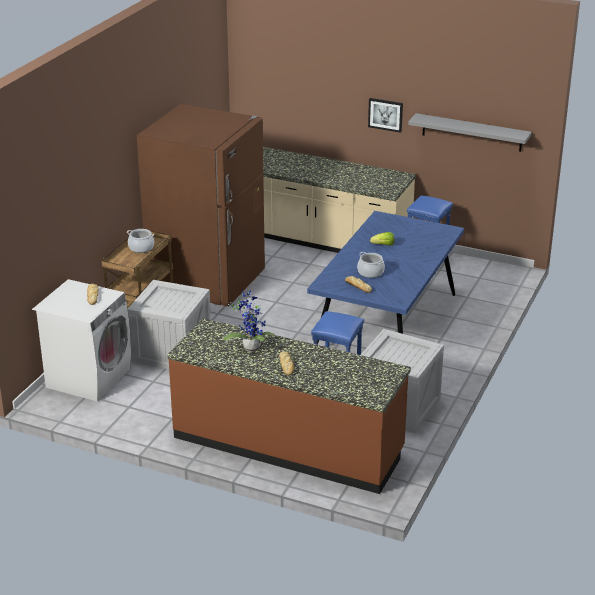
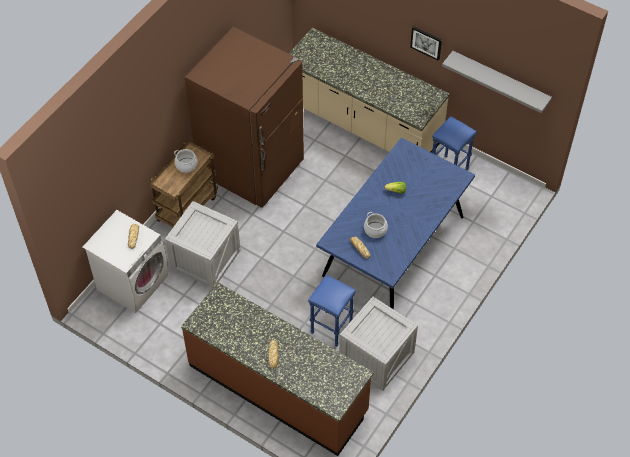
camera: 10 degrees right, 25 degrees up
potted plant [223,291,275,352] -> none

